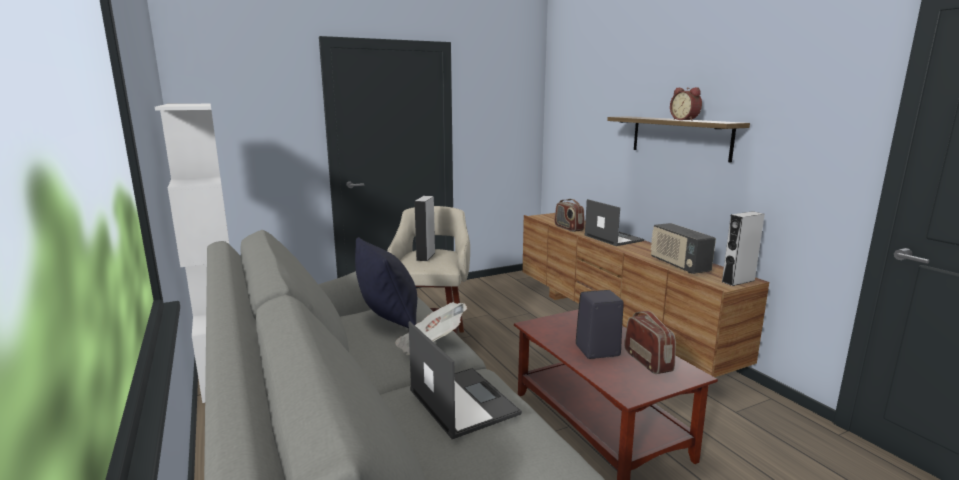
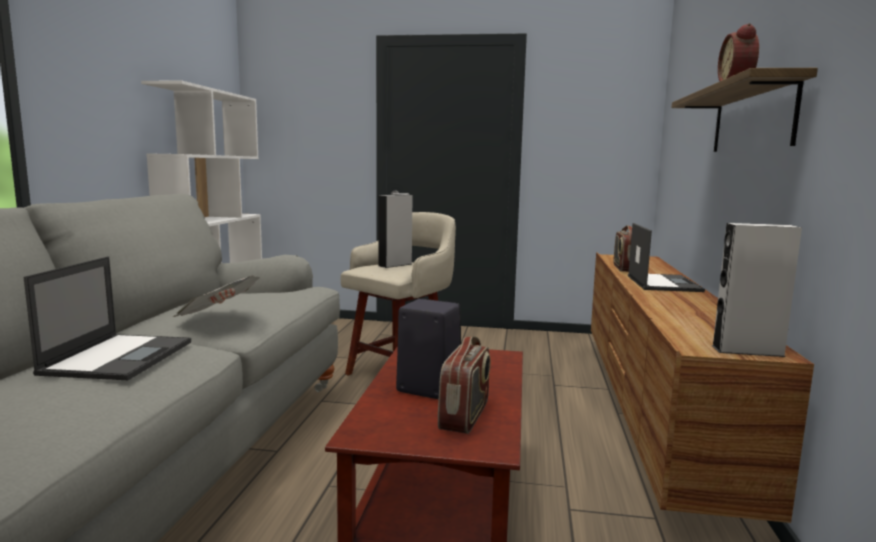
camera: 35 degrees right, 5 degrees down
black pillow [355,237,417,328] -> none
radio [650,223,716,274] -> none

